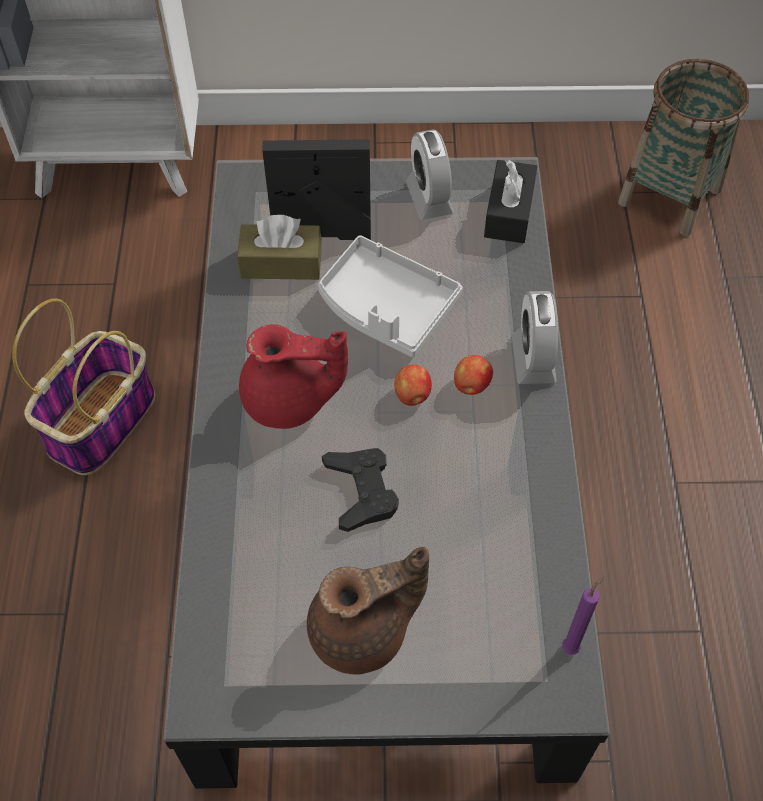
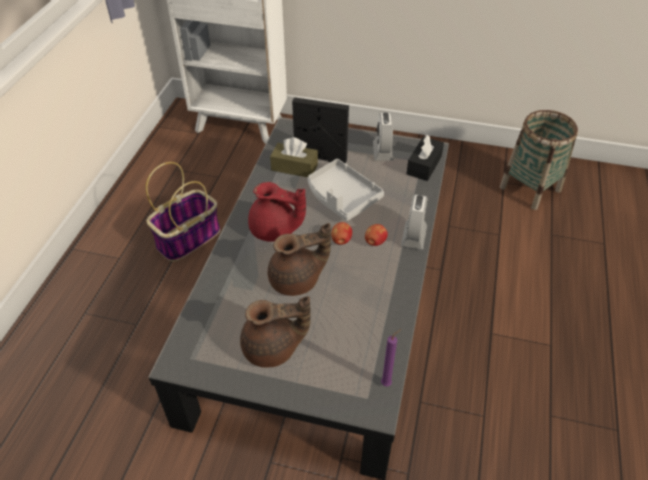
camera: 15 degrees right, 10 degrees down
black game controller [322,448,399,532] -> brown teapot [268,223,331,296]

